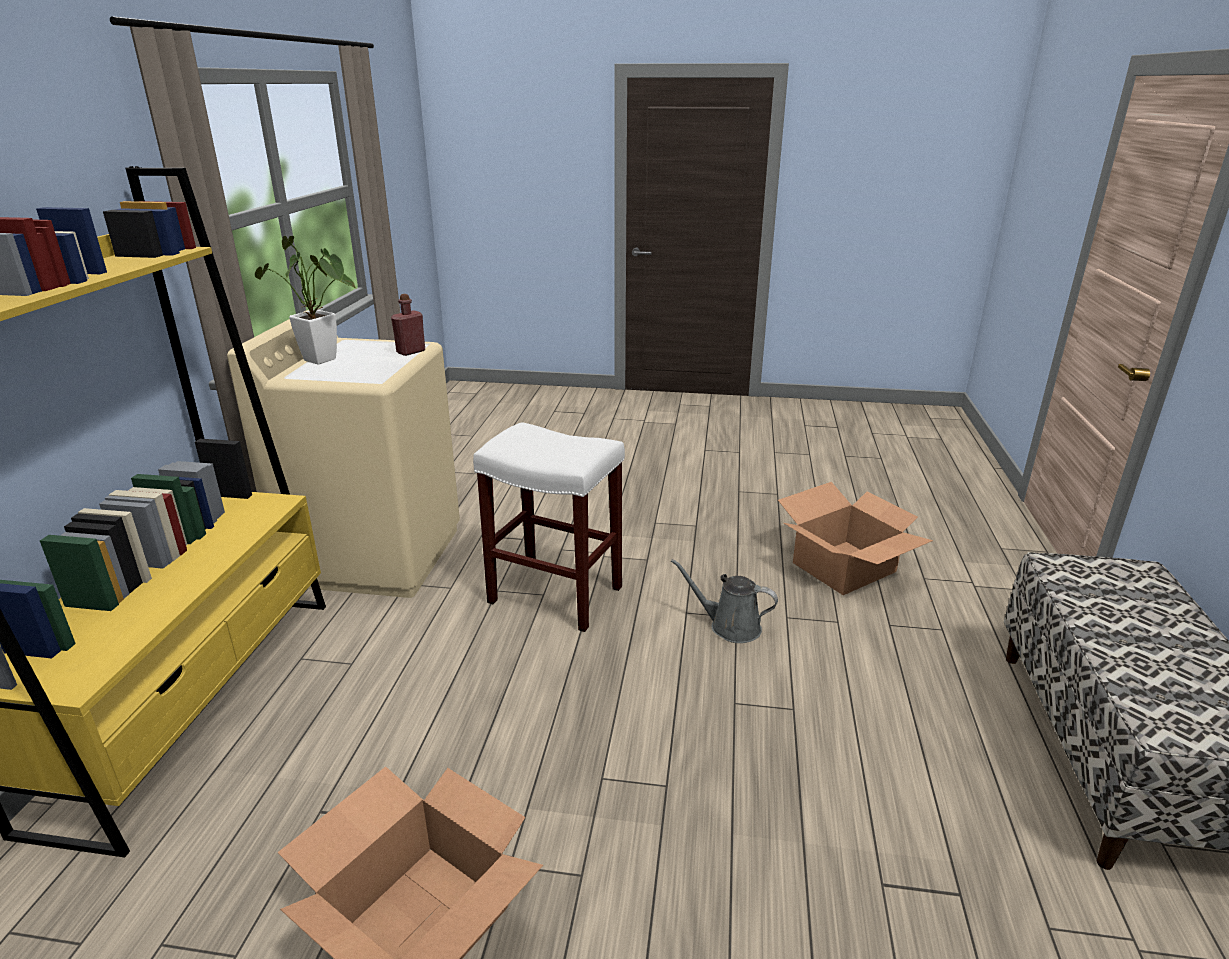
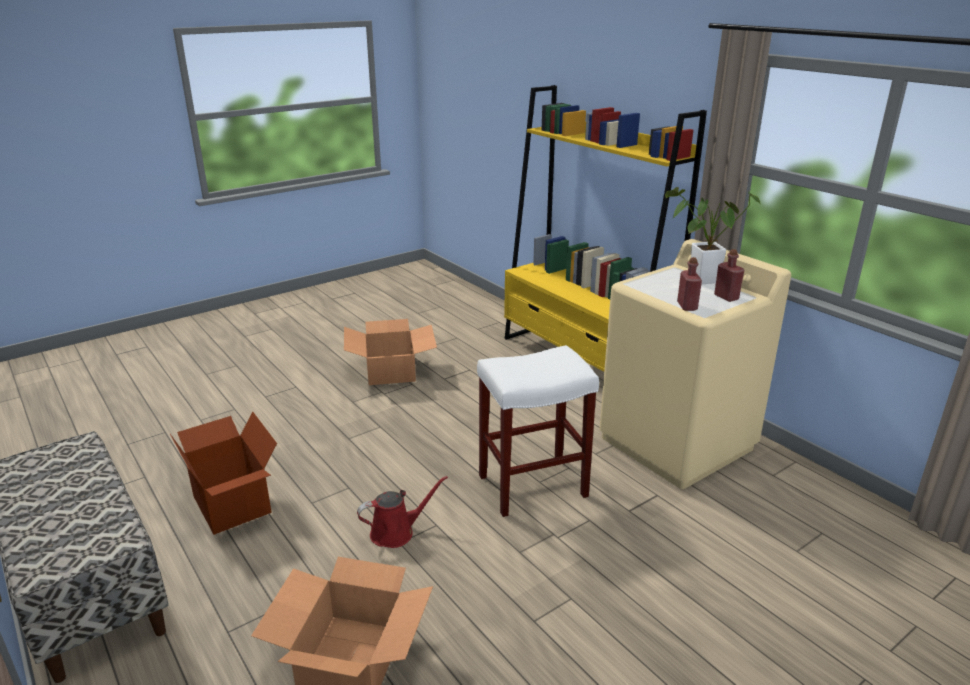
camera: 135 degrees right, 0 degrees up
grey watering can [671,559,778,643] -> red watering can [357,476,448,548]
none -> cardboard box [170,411,277,535]
none -> red bottle [714,249,744,302]

